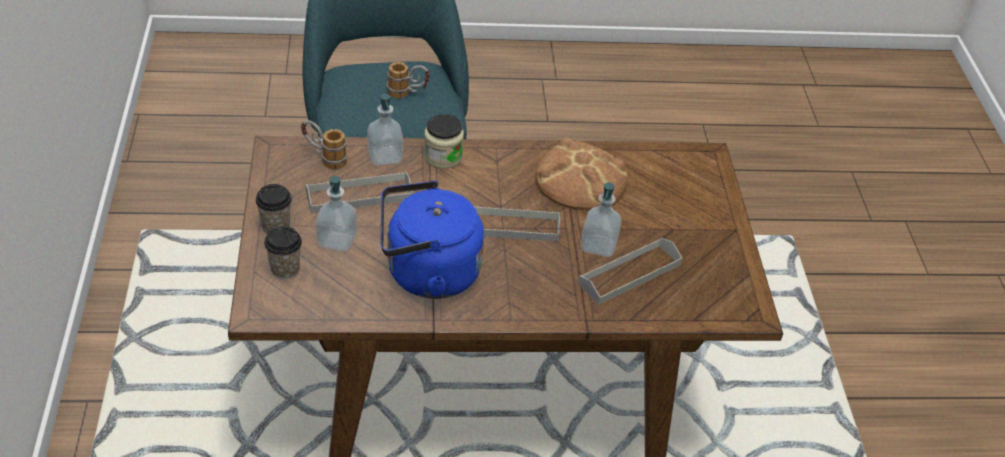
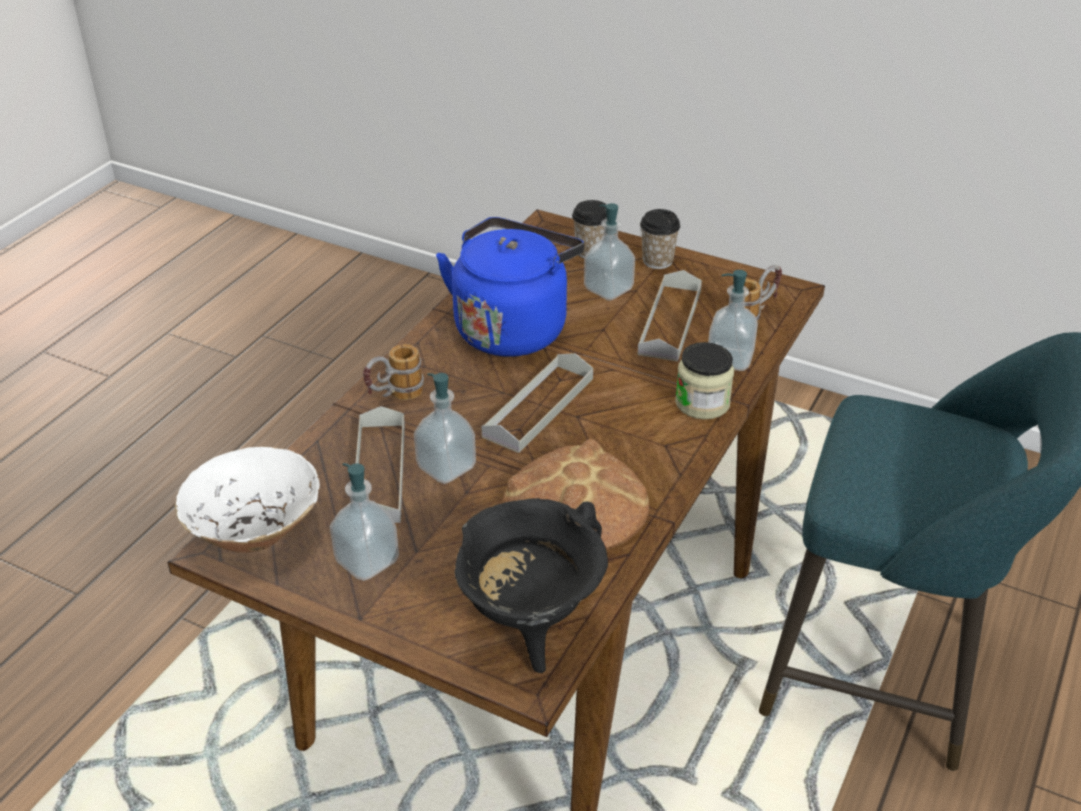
camera: 125 degrees right, 5 degrees down
mug [387,62,430,98] -> mug moved to [363,344,424,400]
none -> white bowl [175,447,320,553]
none -> soap dispenser [330,463,399,581]
none -> black cooking pot [454,498,608,673]

